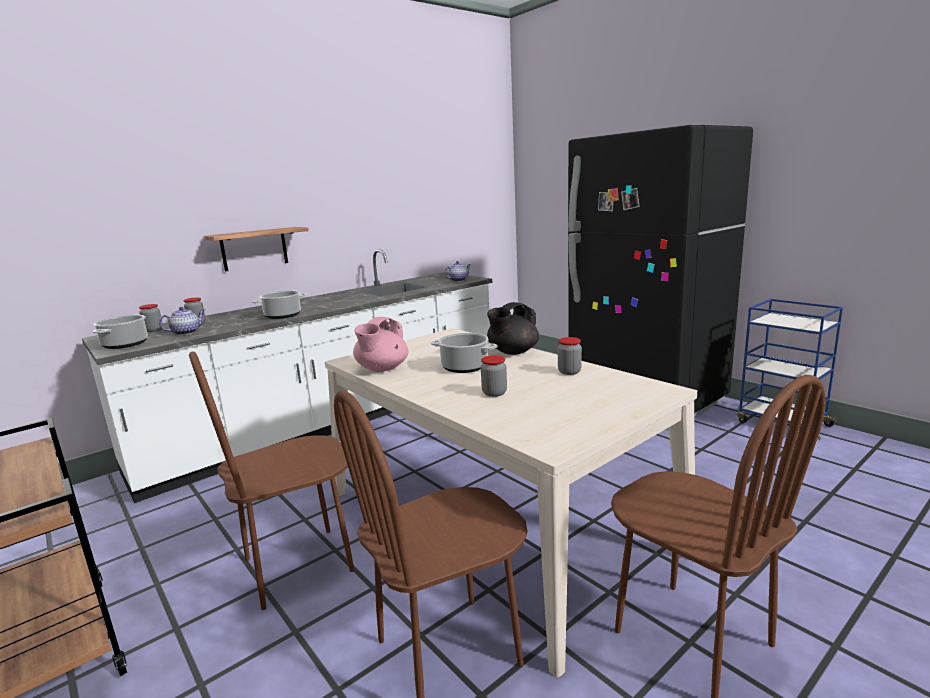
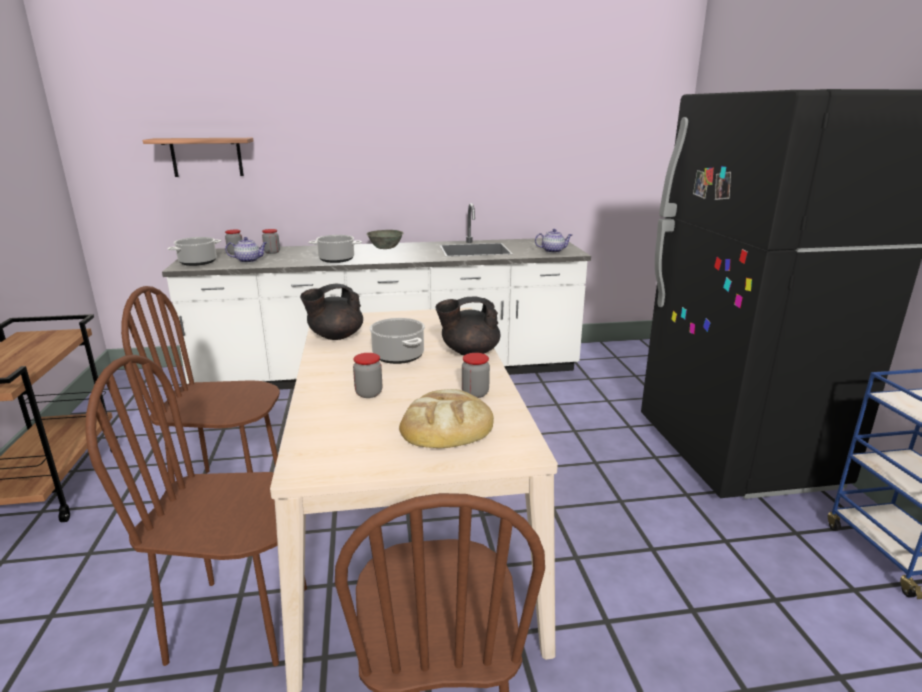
camera: 30 degrees right, 5 degrees up
shelf [204,227,309,272] -> shelf moved to [143,138,253,177]
pink teapot [353,317,408,372] -> black teapot [300,284,363,340]
none -> grey bowl [367,230,403,249]
none -> bread [399,389,494,448]

